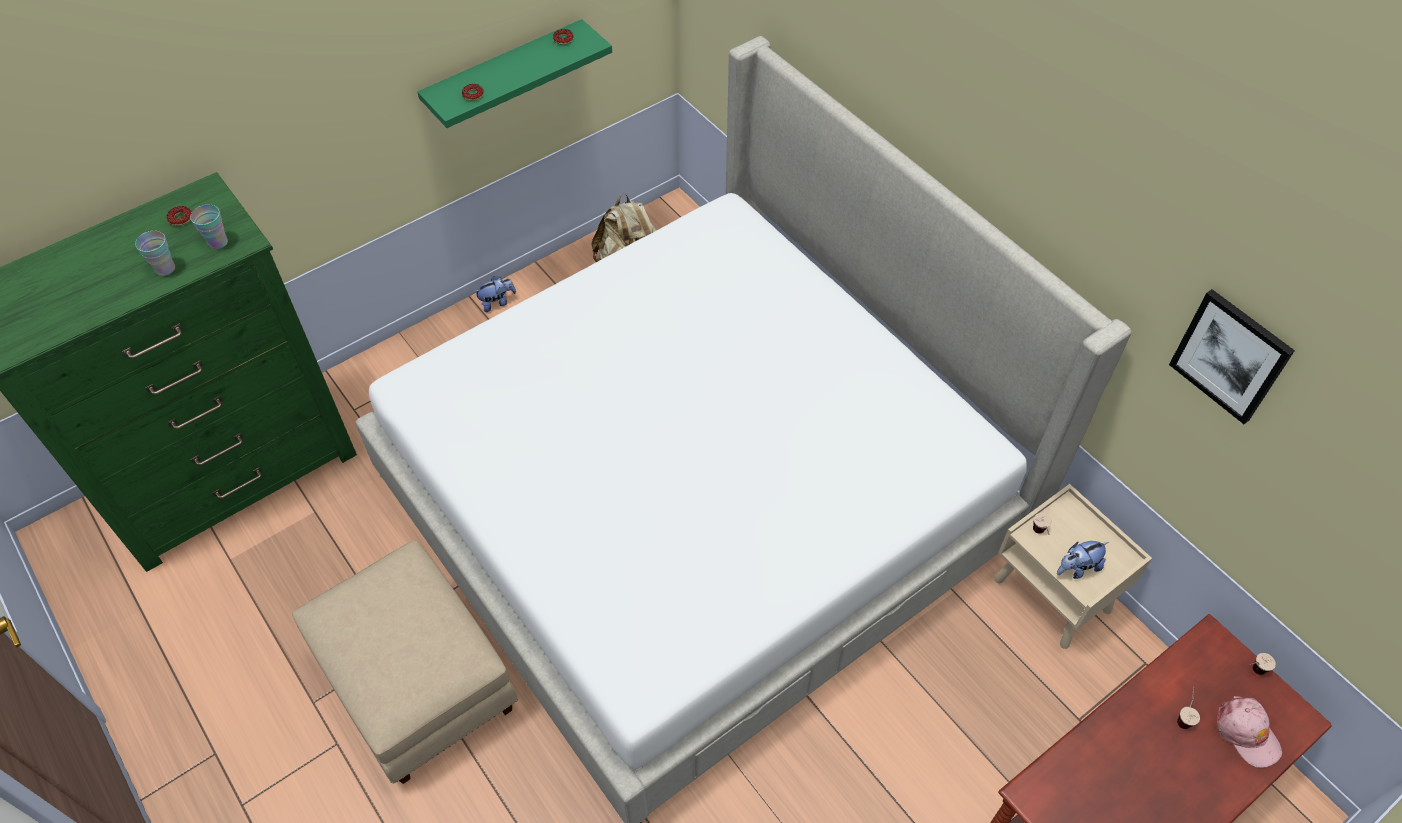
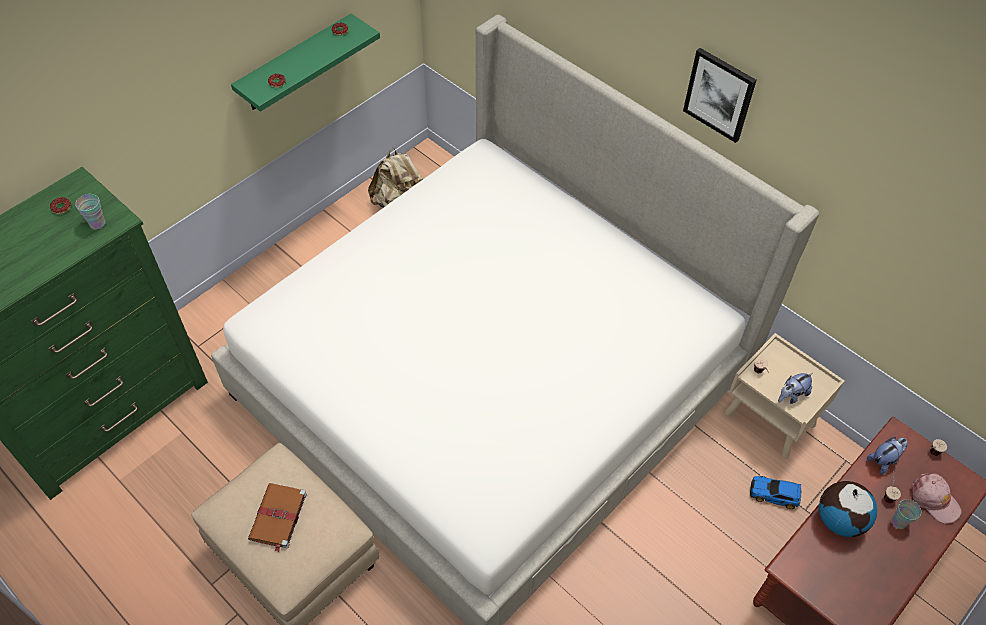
camera: 10 degrees left, 0 degrees up
cup [135,231,175,276] -> cup moved to [892,499,921,529]
plush toy [474,276,516,312] -> plush toy moved to [867,437,908,474]
picture [1169,289,1295,424] -> picture moved to [683,48,757,143]
none -> brown book [248,483,307,553]
none -> toy car [750,476,802,509]
none -> globe [819,481,878,537]

